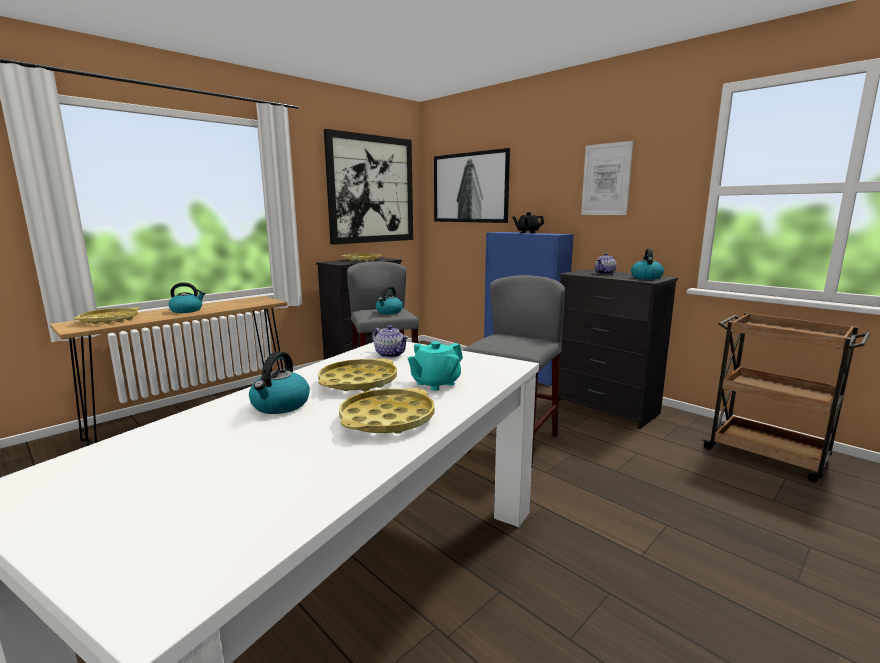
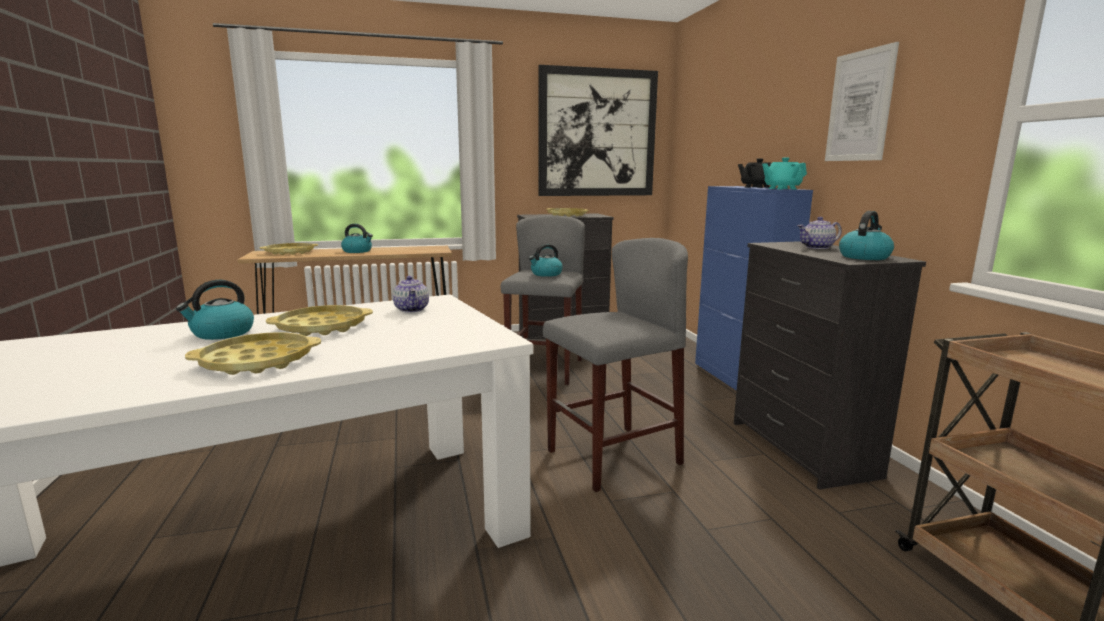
camera: 30 degrees right, 0 degrees up
turquoise teapot [408,341,463,391] -> turquoise teapot moved to [762,158,807,189]
picture [434,148,510,223] -> none

